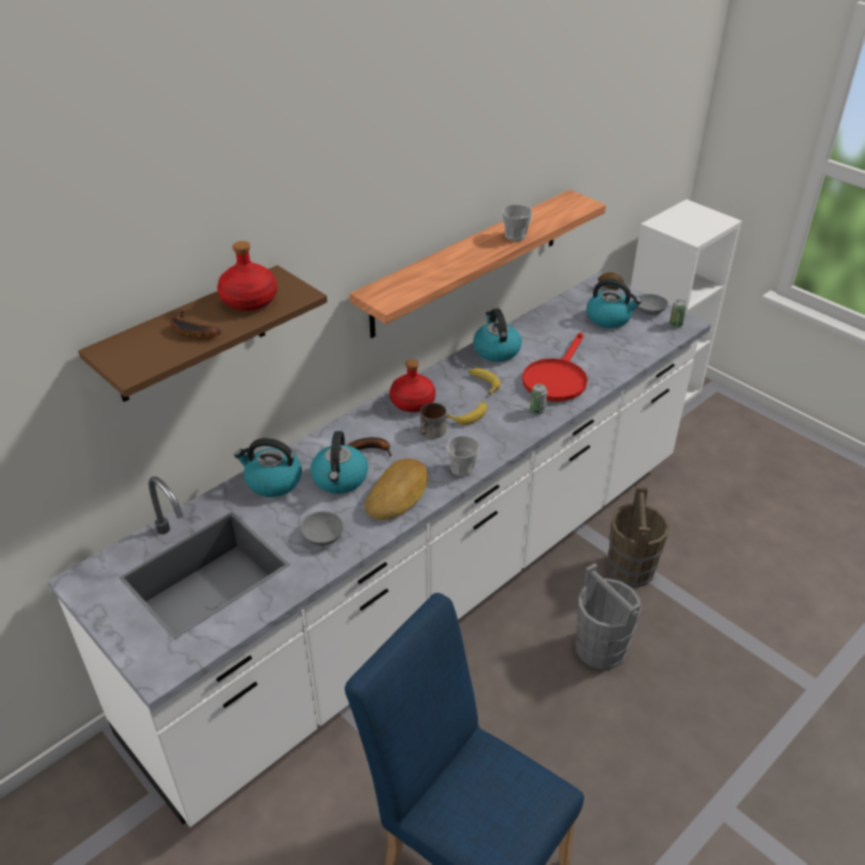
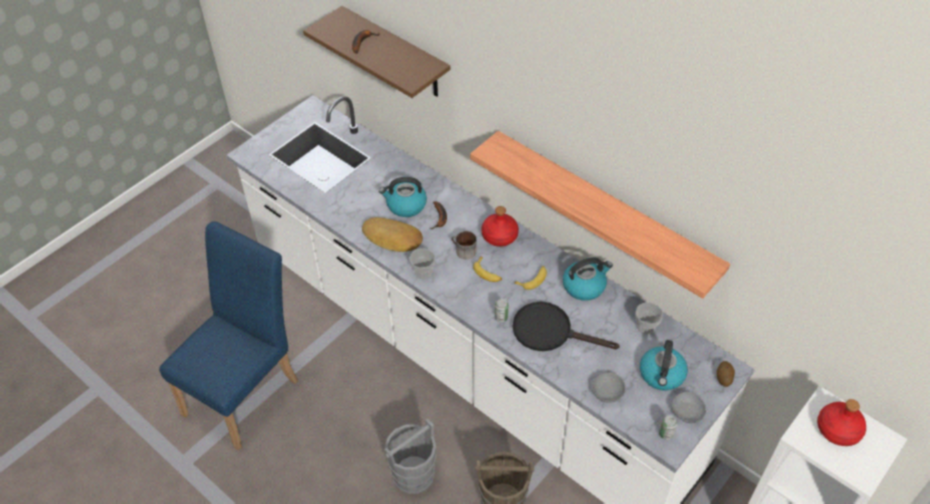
camera: 85 degrees right, 10 degrees up
red bottle [217,241,277,311] -> red bottle moved to [817,399,866,446]
kettle [234,438,302,497] -> none
grey bowl [300,511,344,546] -> grey bowl moved to [592,373,626,403]
cup [502,204,533,241] -> cup moved to [636,302,663,335]
red frying pan [522,332,588,402] -> black frying pan [513,302,620,351]

